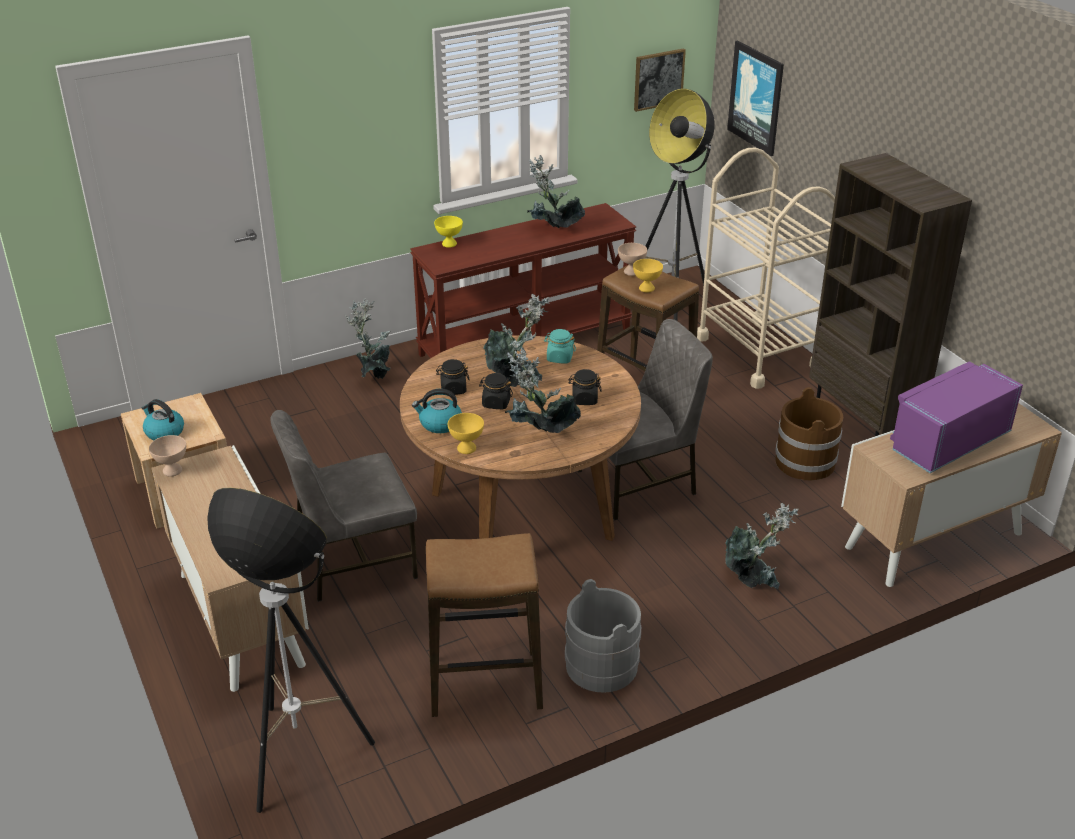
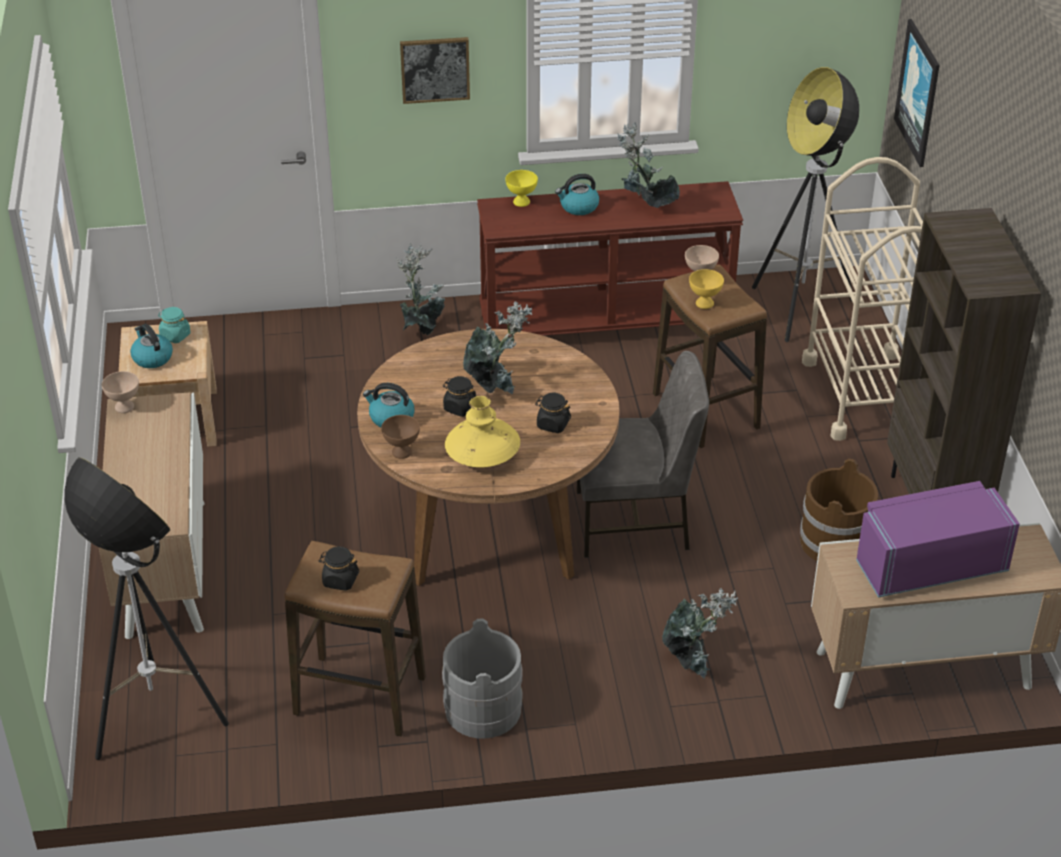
camera: 20 degrees right, 5 degrees up
grey chair [270,410,418,602] -> none
black jar [436,359,470,395] -> black jar moved to [318,546,359,591]
yellow bowl [448,413,484,454] -> brown bowl [381,415,420,459]
potted plant [505,347,581,433] -> yellow vase [445,396,520,468]
turquoise jar [544,329,576,363] -> turquoise jar moved to [158,307,191,343]
picture [634,48,686,112] -> picture moved to [400,37,470,104]
none -> kettle [555,174,599,215]

